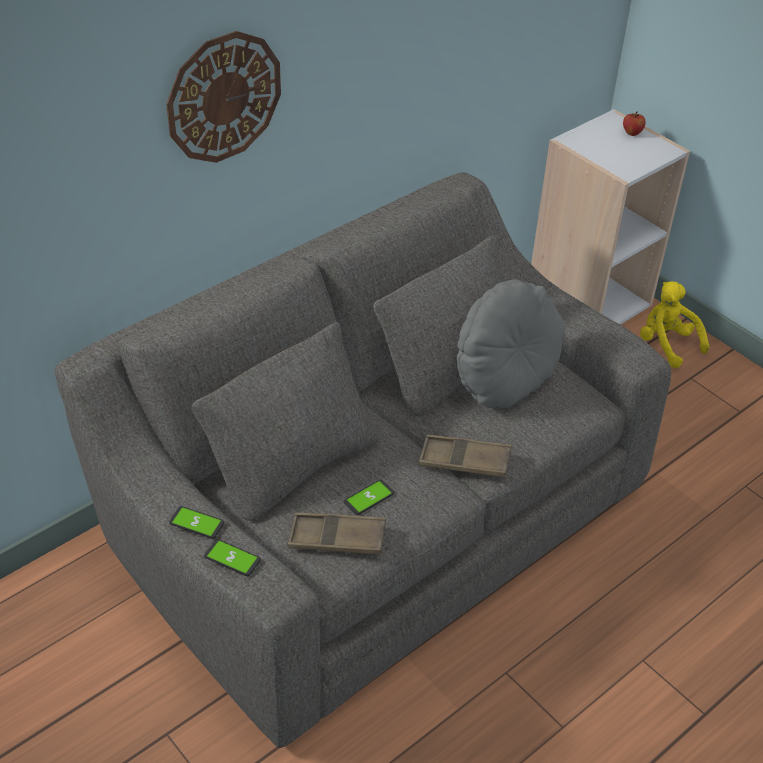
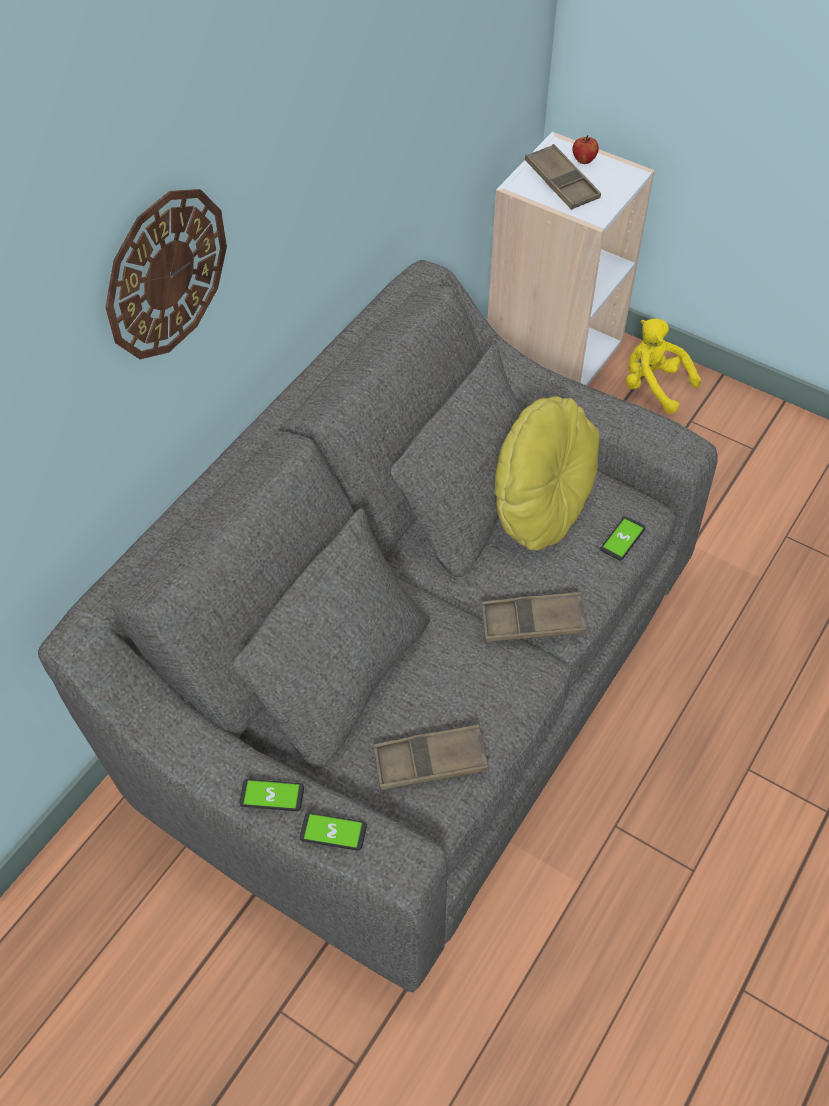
camera: 15 degrees left, 10 degrees up
phone [344,479,394,515] -> phone moved to [600,517,645,561]
grey pillow [457,279,566,408] -> yellow pillow [495,396,600,551]
none -> brown tray [525,144,601,210]

